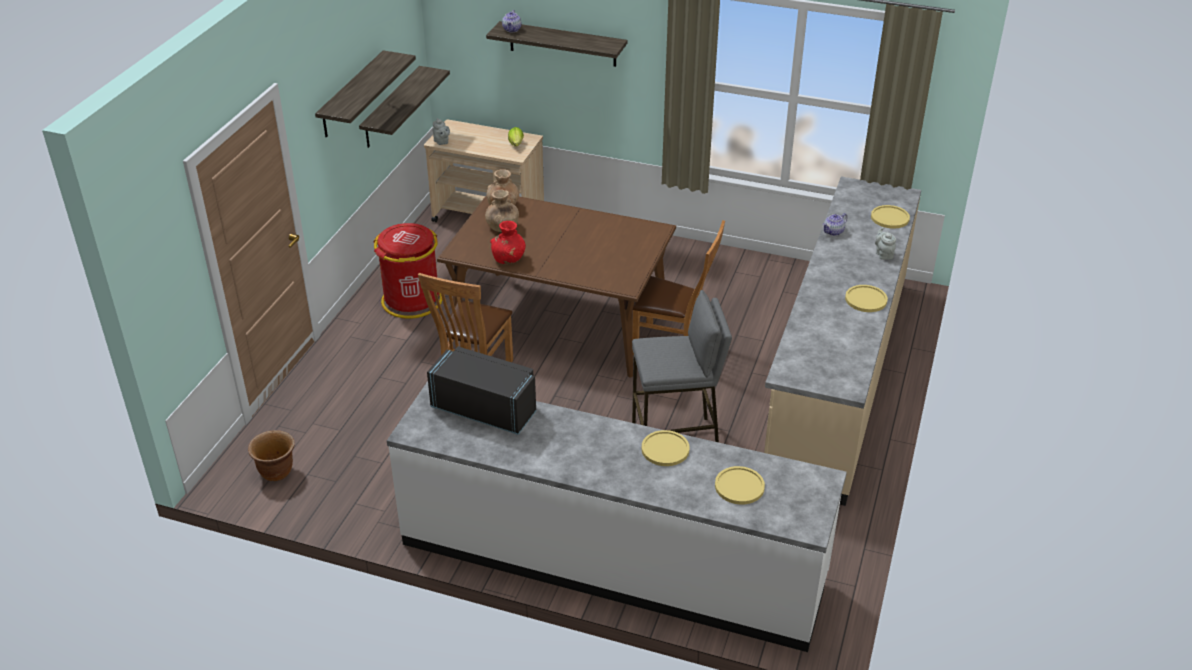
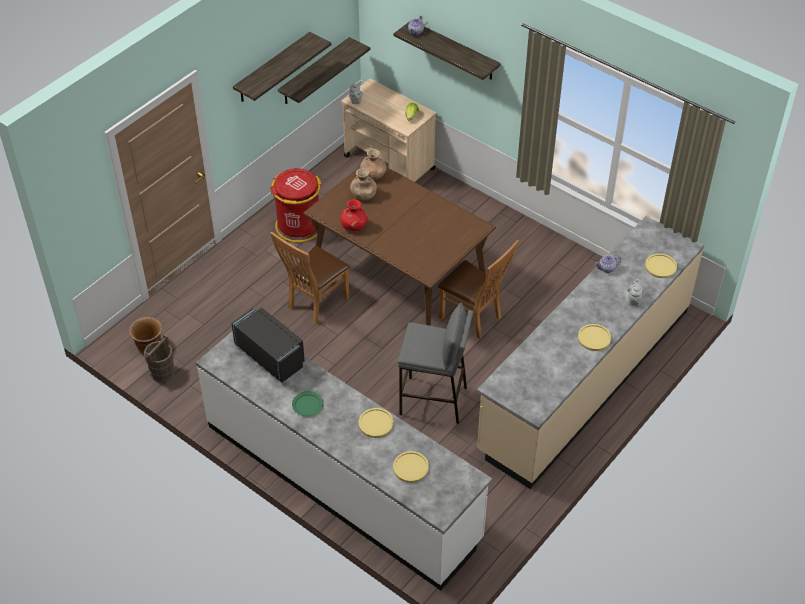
camera: 20 degrees right, 10 degrees up
none -> brown bucket [144,334,174,382]
none -> green plate [292,391,324,416]

